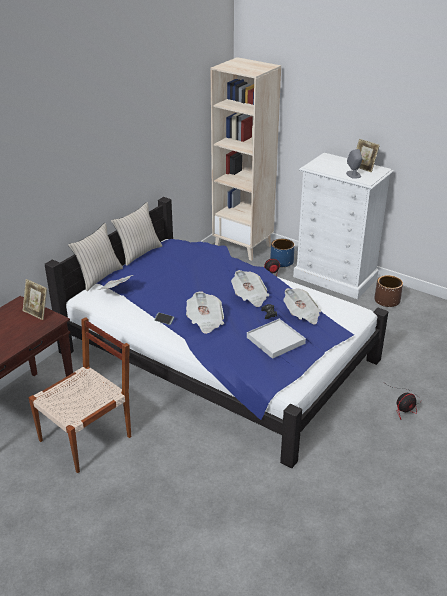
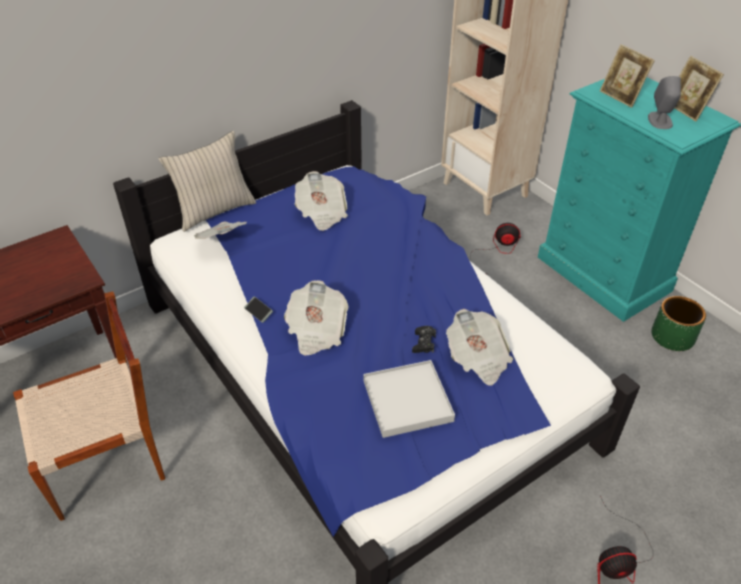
camera: 20 degrees right, 10 degrees up
picture frame [23,279,47,320] -> picture frame moved to [600,44,655,108]
beige pillow [111,202,162,266] -> none
newspaper [231,270,269,307] -> newspaper moved to [295,171,348,231]
blue planter [270,239,295,267] -> none
white dresser [293,153,394,299] -> turquoise dresser [538,77,741,322]
brown planter [374,275,403,307] -> green planter [651,296,706,351]

